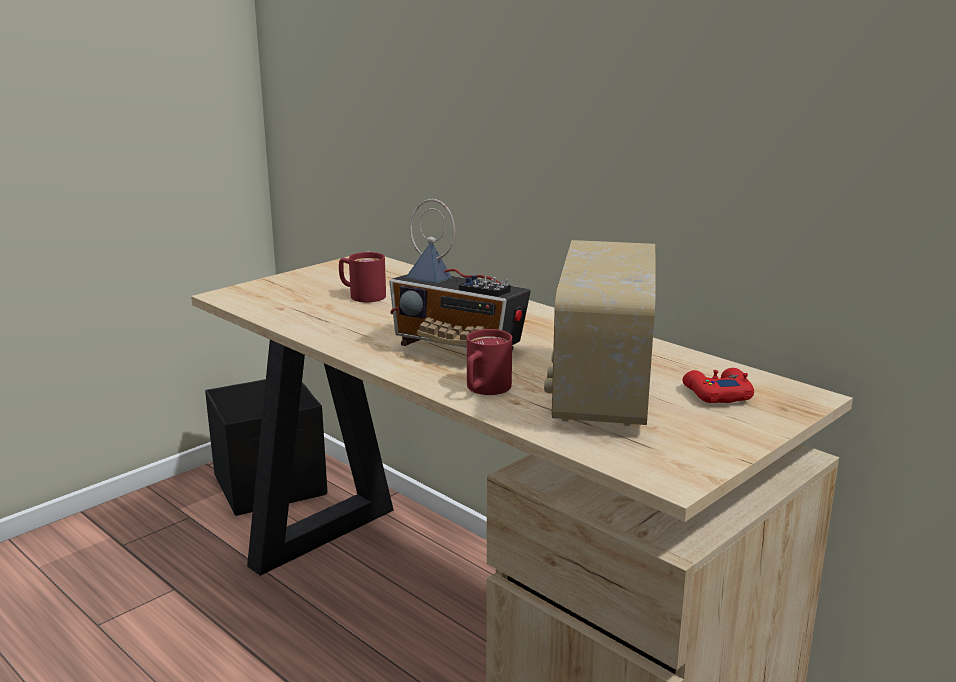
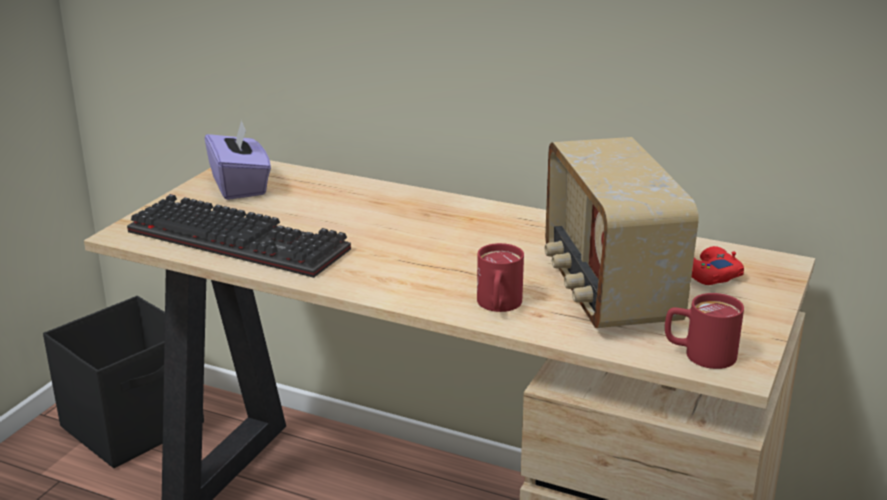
camera: 20 degrees left, 5 degrees up
red mug [339,252,386,302] -> red mug moved to [665,293,744,369]
radio [389,199,531,350] -> none
none -> keyboard [127,194,351,278]
none -> purple tissue box [205,120,271,200]

